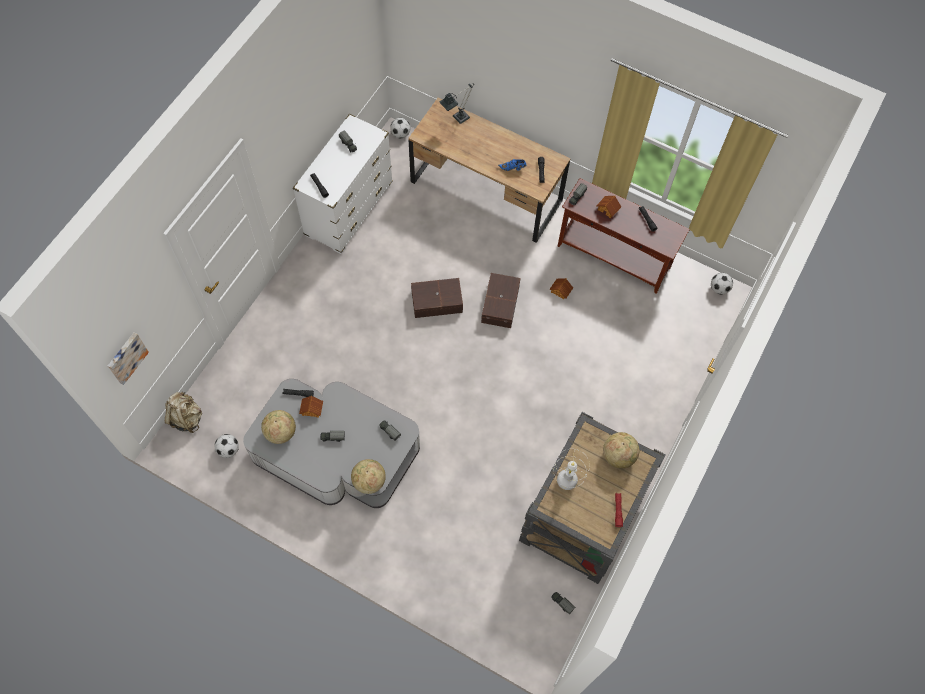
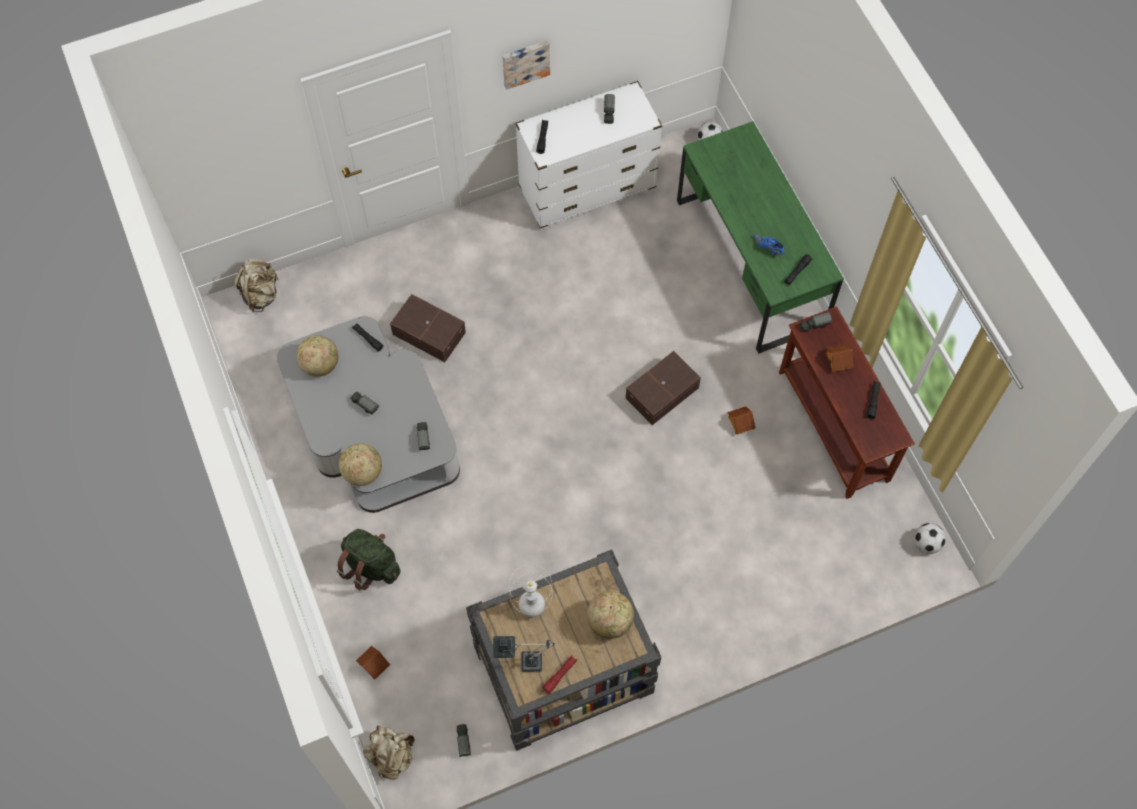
camera: 40 degrees right, 0 degrees up
picture [108,333,149,385] -> picture moved to [502,40,550,90]
football [215,434,239,458] -> none
toy house [299,396,323,418] -> toy house moved to [356,646,390,680]
brown desk [408,97,571,243] -> green desk [677,121,844,354]
brown storage box [411,278,463,318] -> brown storage box moved to [390,294,466,362]
table lamp [440,83,474,124] -> table lamp moved to [493,636,555,672]
none -> green backpack [337,529,400,591]
none -> beige backpack [363,725,415,780]

